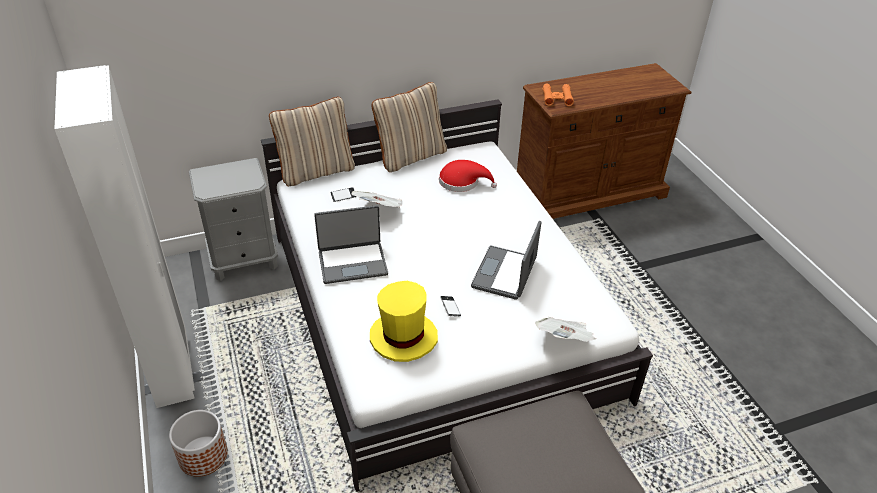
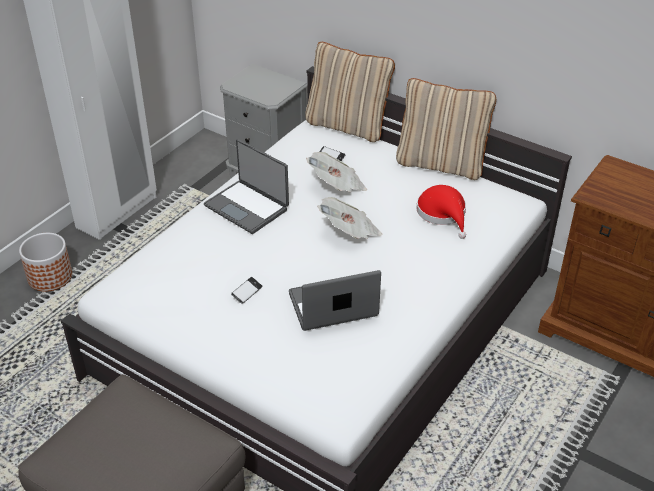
camera: 55 degrees right, 0 degrees up
yellow hat [370,281,438,362] -> none
newspaper [535,317,596,342] -> newspaper moved to [317,197,383,239]
orange binoculars [543,84,574,106] -> none

